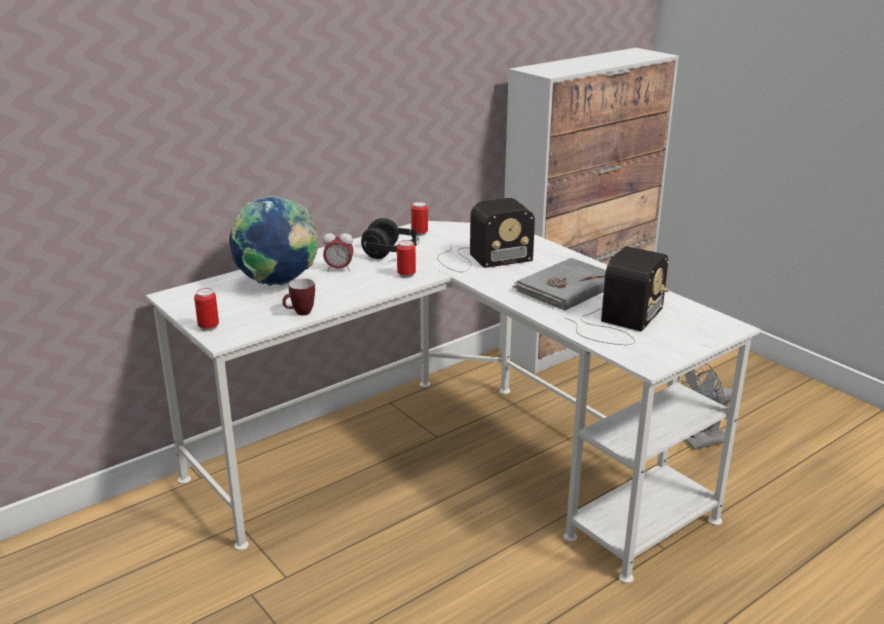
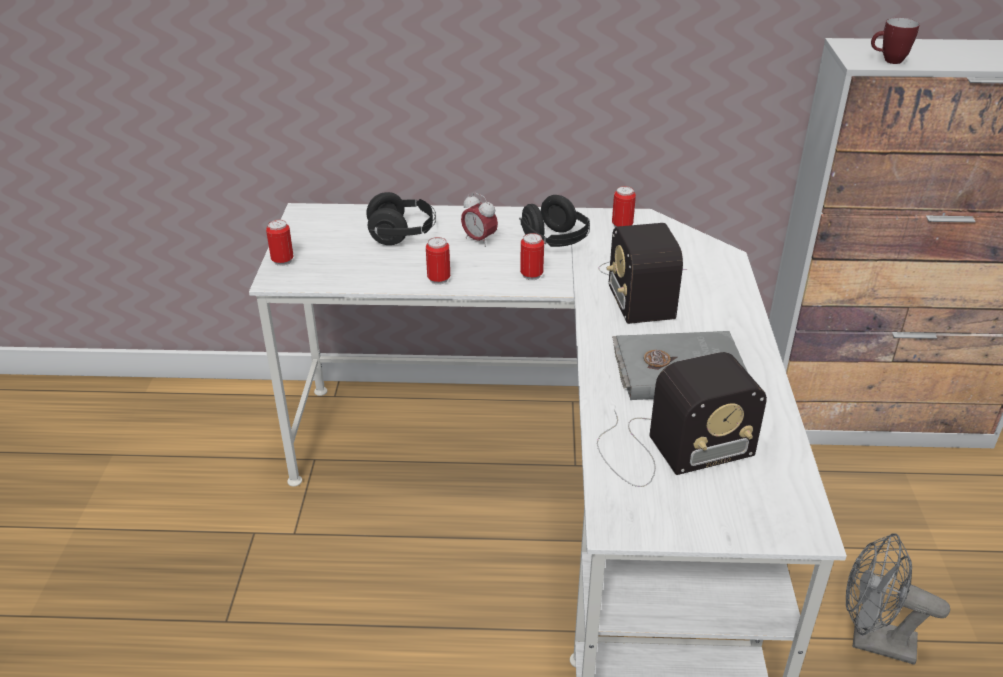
camera: 40 degrees right, 10 degrees up
globe [229,196,318,286] -> black headphones [366,192,436,245]
mug [282,279,315,316] -> mug moved to [871,18,920,64]
radio [437,198,535,272] -> radio turned 60 degrees clockwise [598,223,687,324]
none -> can [426,237,450,285]

